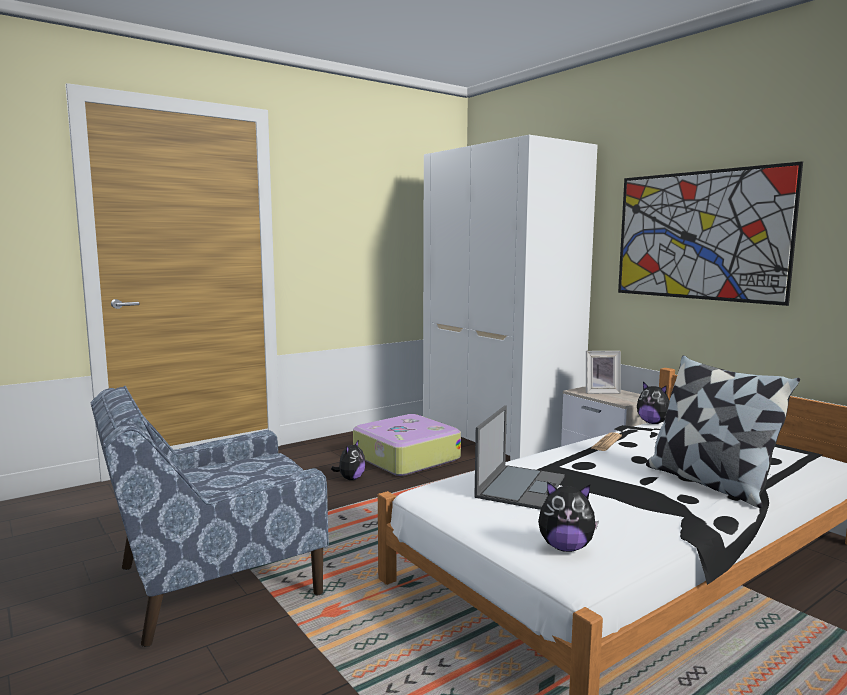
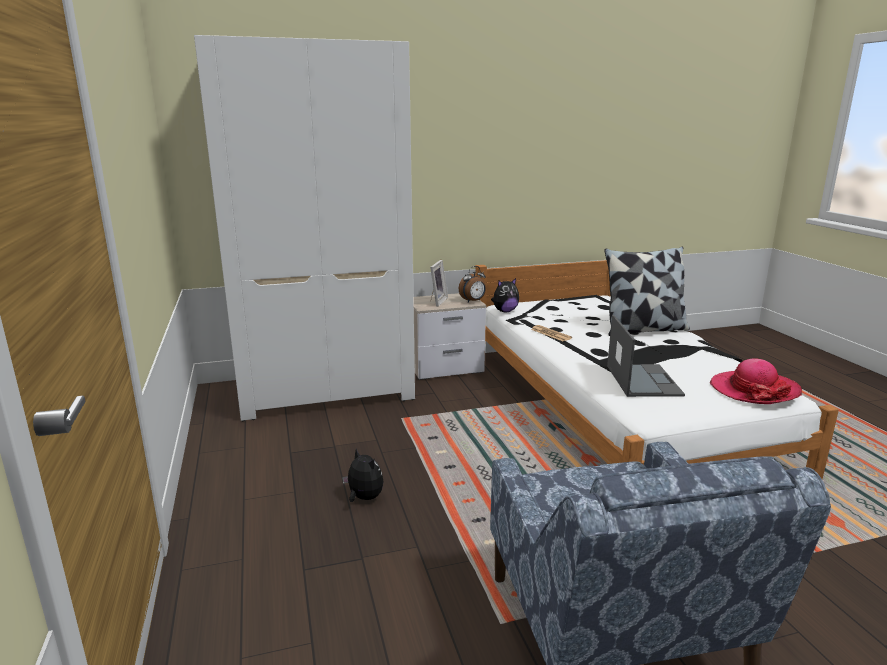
camera: 70 degrees left, 10 degrees up
suitcase [353,414,461,476] -> none
laptop [474,405,565,510] -> laptop turned 45 degrees clockwise [607,315,685,397]
plush toy [538,482,599,552] -> hat [710,358,802,404]
picture [618,161,803,306] -> none
none -> alarm clock [458,266,486,302]

